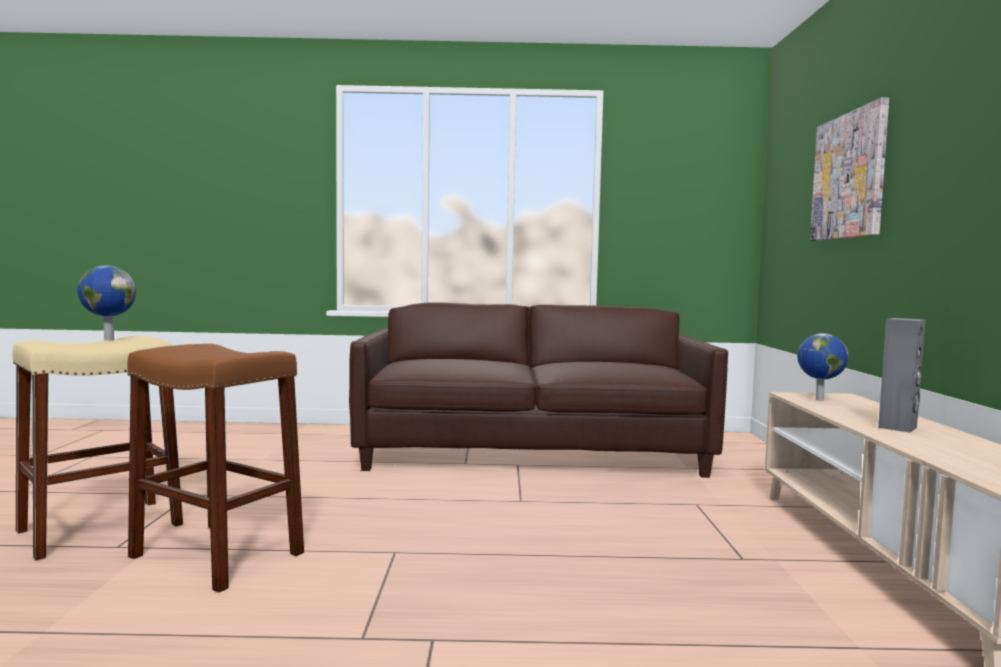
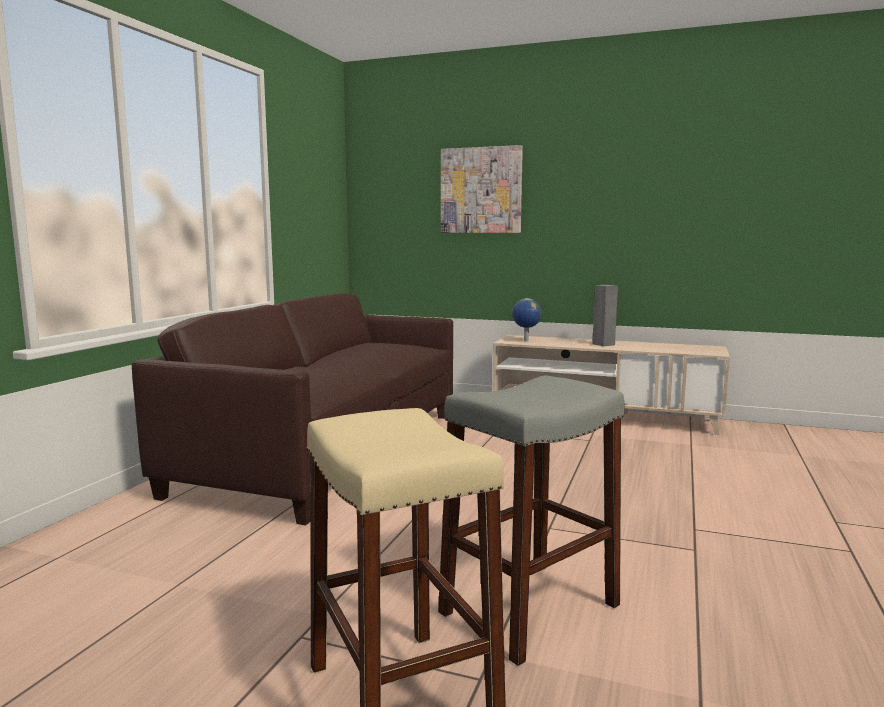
camera: 70 degrees left, 5 degrees up
globe [77,265,136,340] -> none
brown stool [127,344,304,593] -> grey stool [438,376,625,666]

